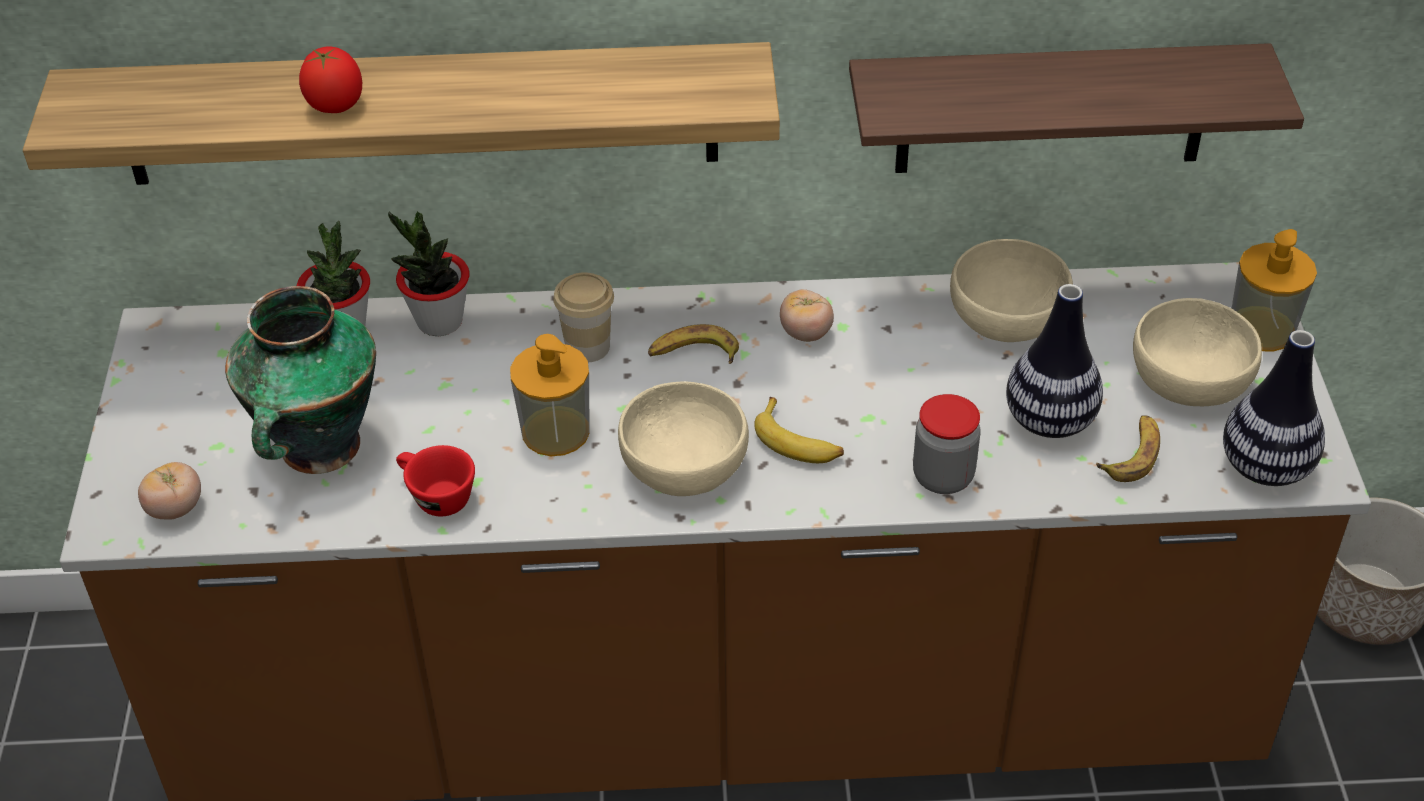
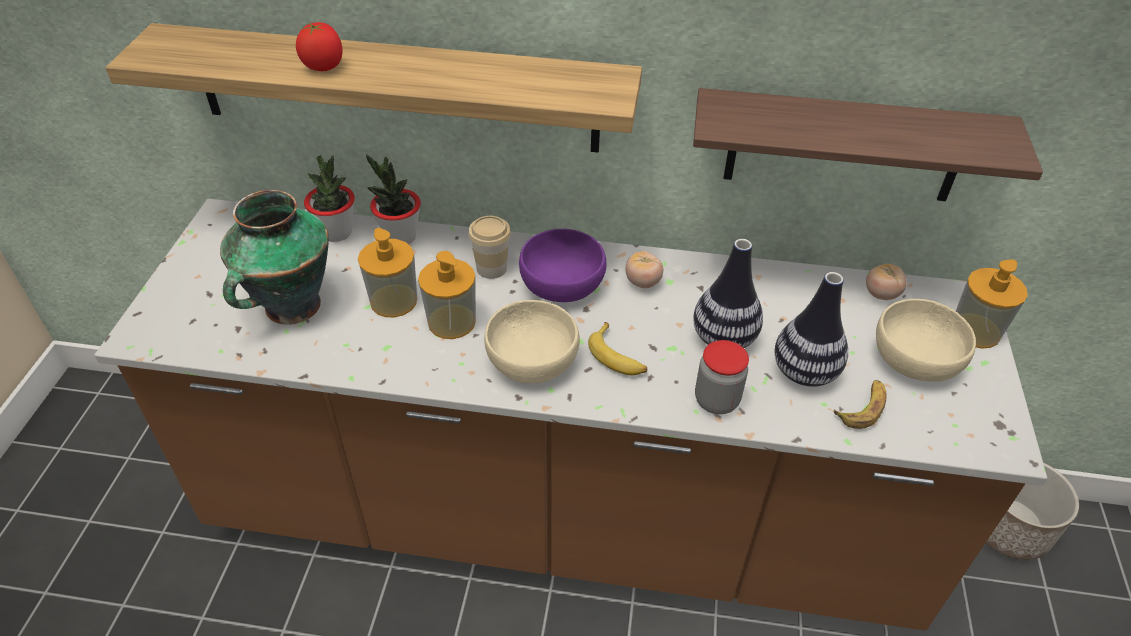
camera: 10 degrees right, 0 degrees up
tomato [138,462,201,520] -> tomato moved to [866,264,907,300]
red cup [396,445,475,516] -> none
banana [648,324,739,364] -> purple bowl [519,229,607,302]
beige bowl [950,239,1073,342] -> none
vase [1223,330,1325,486] -> vase moved to [693,239,763,348]
none -> soap dispenser [358,228,417,318]

